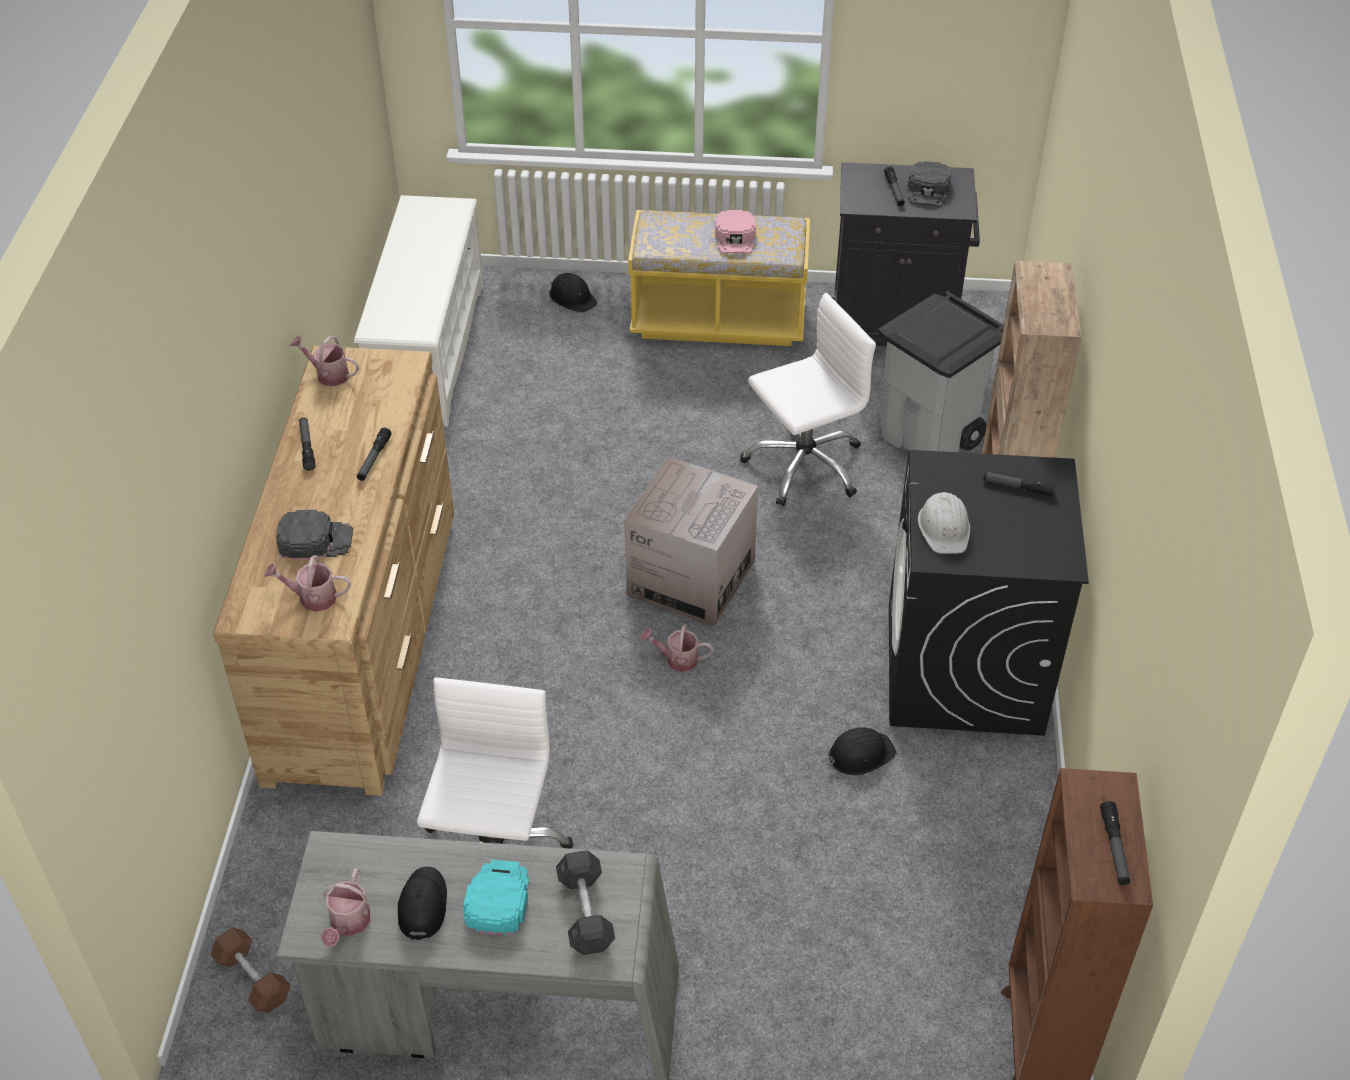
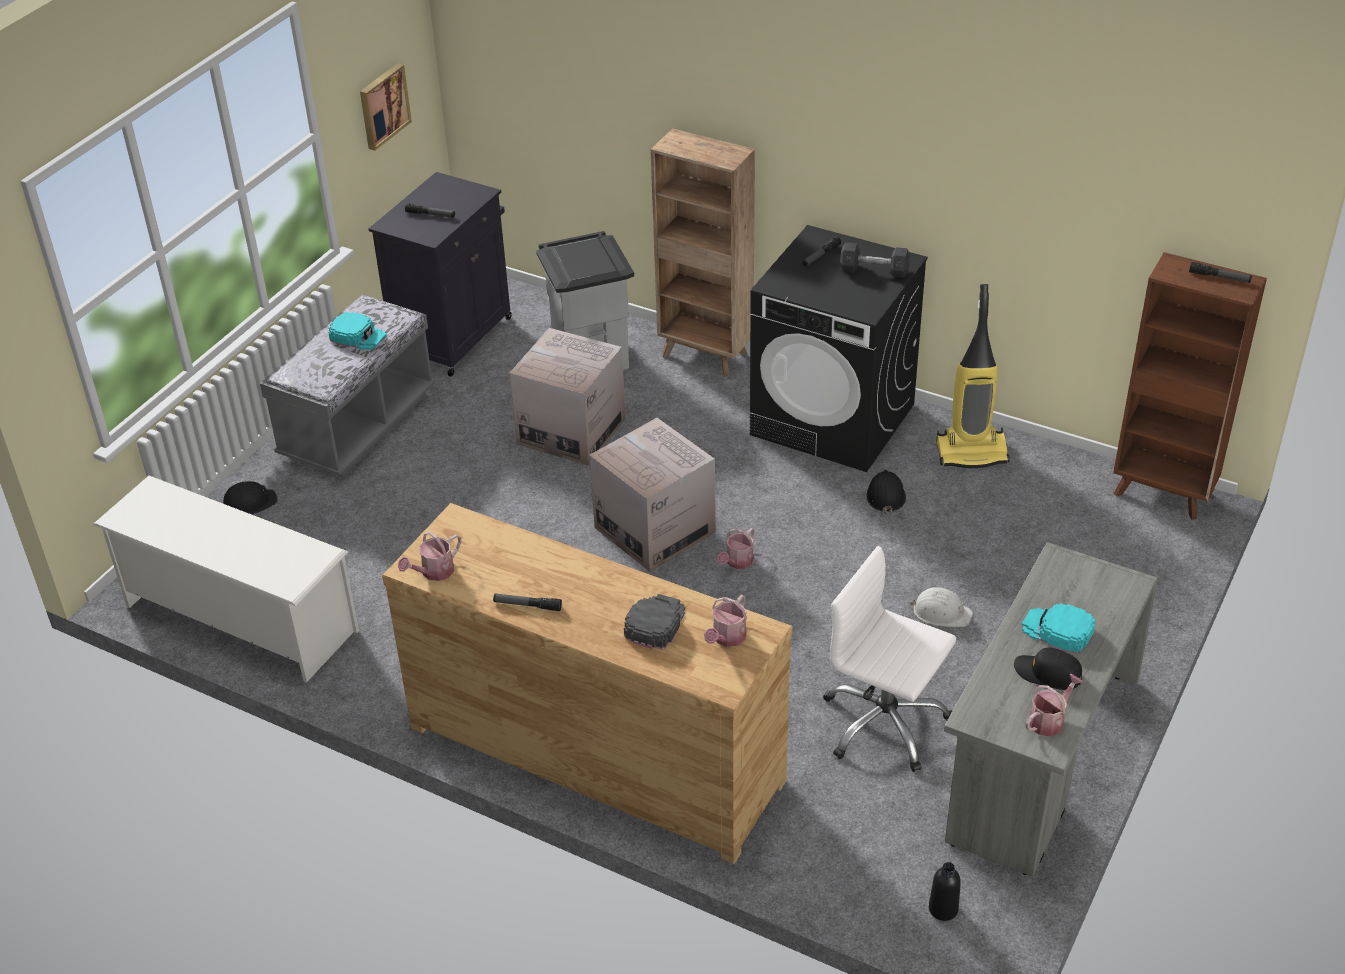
camera: 65 degrees left, 5 degrees down
brown dumbbell [210,928,291,1013] -> black bottle [929,862,961,921]
watering can [321,868,370,947] -> watering can turned 75 degrees counterclockwise [1026,674,1083,737]
flashlight [357,428,392,481] -> none
grey dumbbell [556,850,615,955] -> grey dumbbell moved to [840,242,910,278]
yellow bench [628,210,810,346] -> grey bench [260,294,436,477]
pink cap [715,210,756,254] -> turquoise cap [328,312,386,350]
white office chair [740,293,876,506] -> cardboard box [509,328,626,466]
black cap [908,161,952,207] -> none
white hard hat [918,492,970,554] -> white hard hat moved to [910,587,973,627]
none -> picture [360,63,412,151]
none -> vacuum cleaner [936,284,1010,468]

